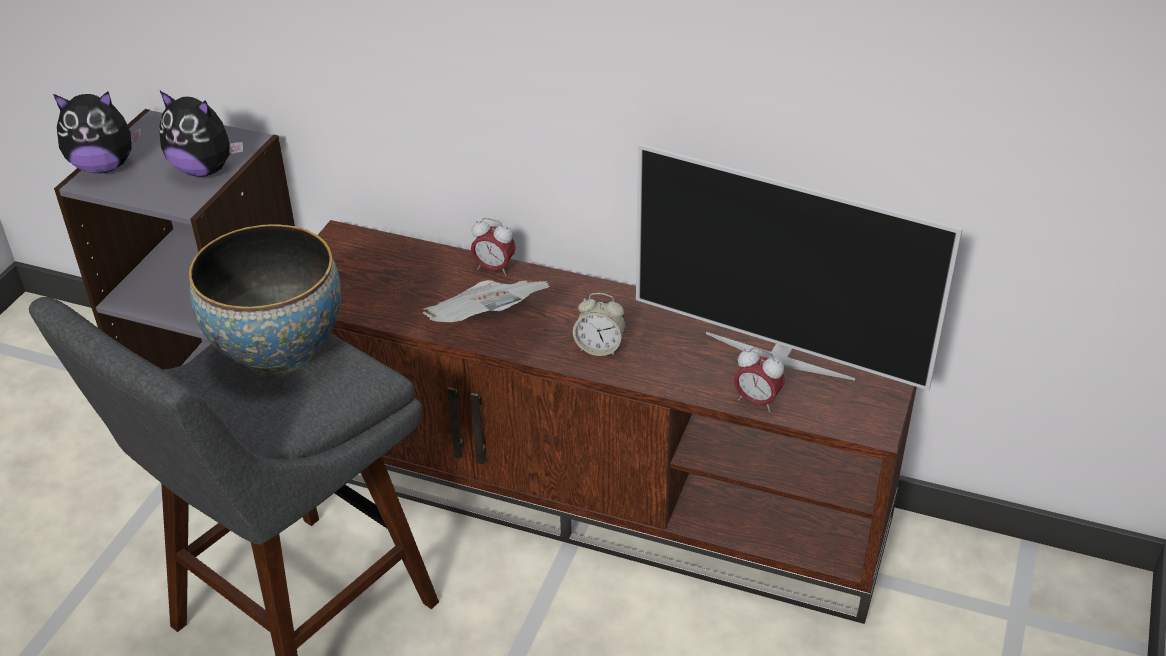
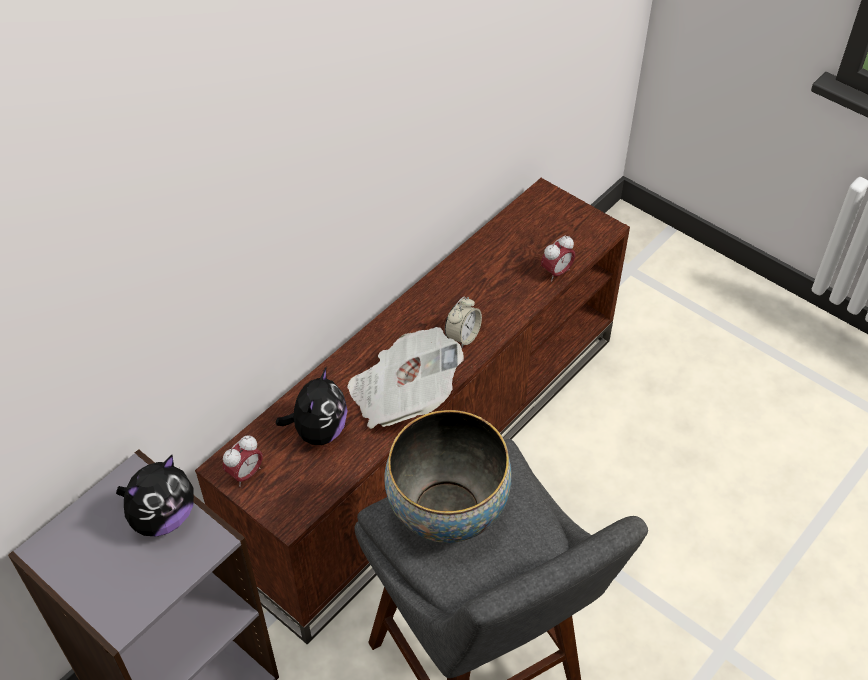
camera: 70 degrees left, 10 degrees up
plush toy [53,91,141,173] -> plush toy moved to [275,367,348,445]
alarm clock [471,218,516,276] -> alarm clock moved to [223,436,263,487]
television [636,144,962,391] -> none

